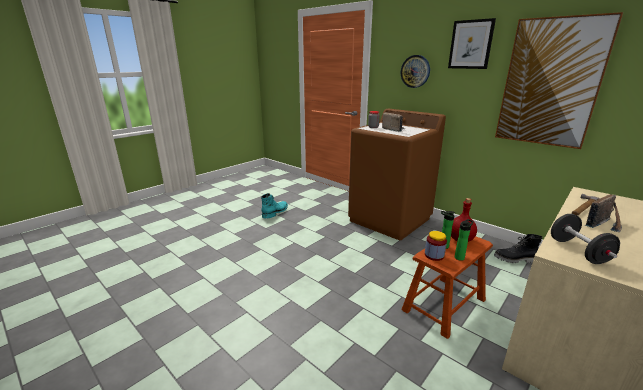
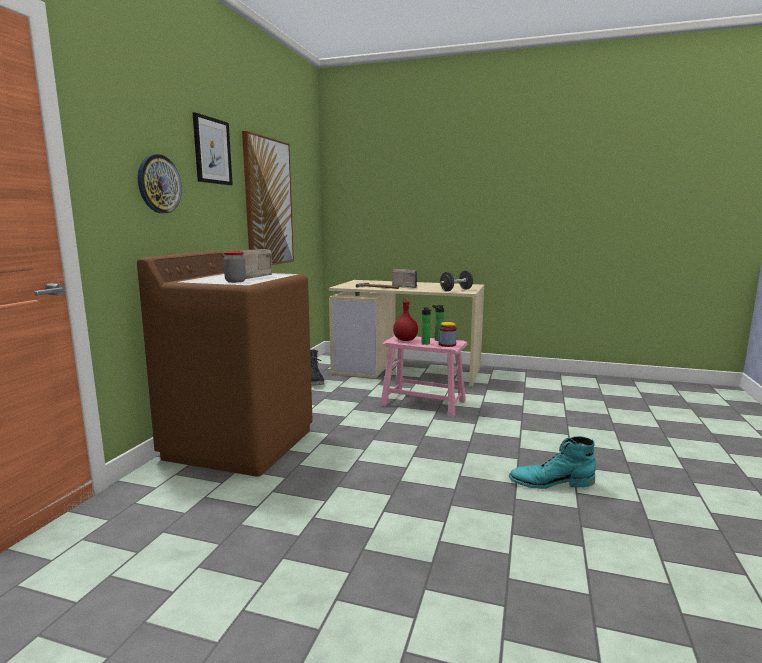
camera: 115 degrees left, 10 degrees down
turquoise boot [261,193,288,219] -> turquoise boot moved to [509,436,596,489]
brown stool [401,236,493,339] -> pink stool [380,336,468,417]

